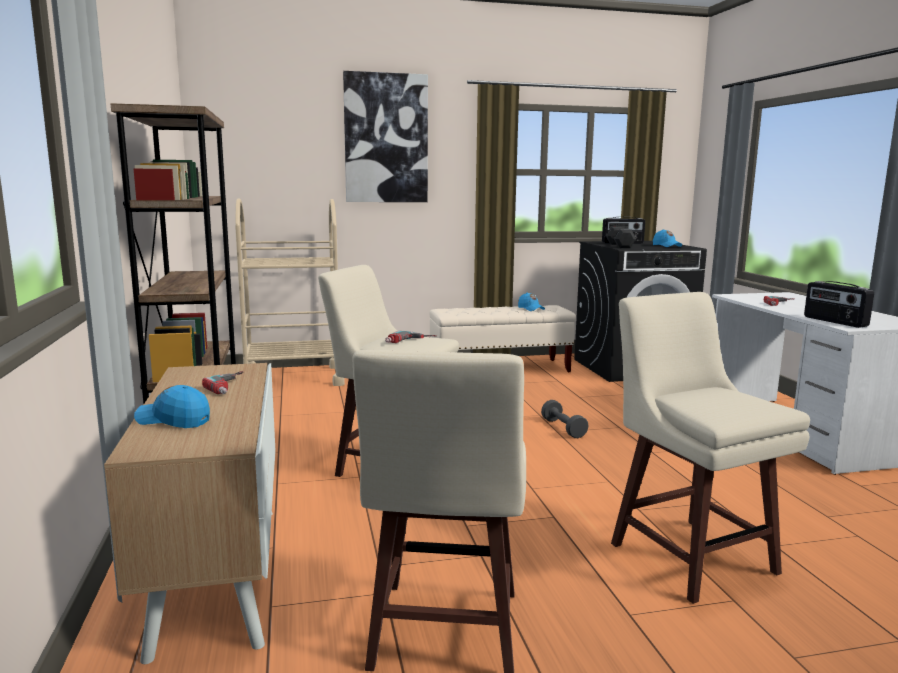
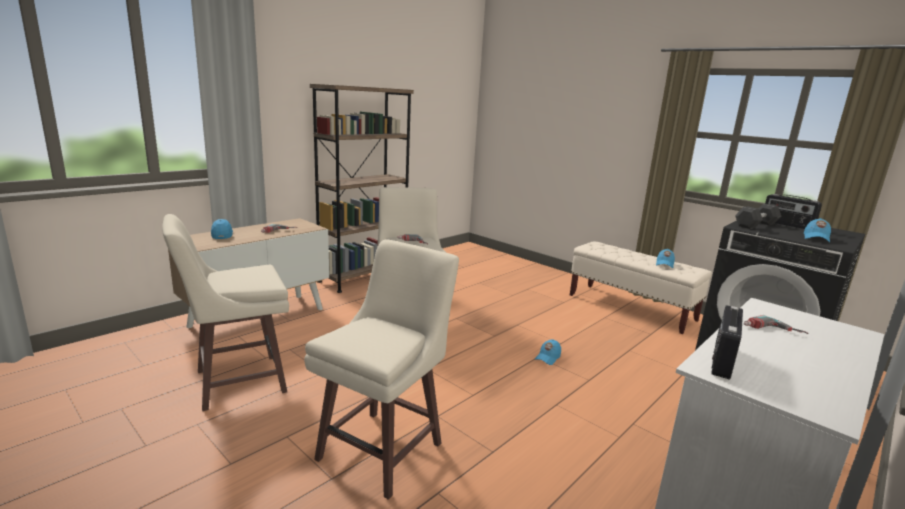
camera: 55 degrees right, 5 degrees up
beige cart [235,199,345,386] -> none
picture [343,71,428,202] -> none
grey dumbbell [541,400,589,438] -> blue cap [535,340,561,365]

